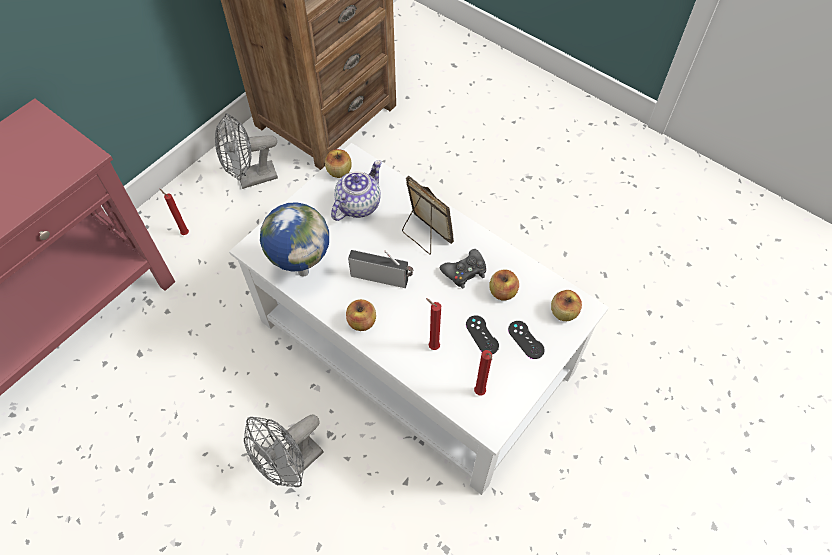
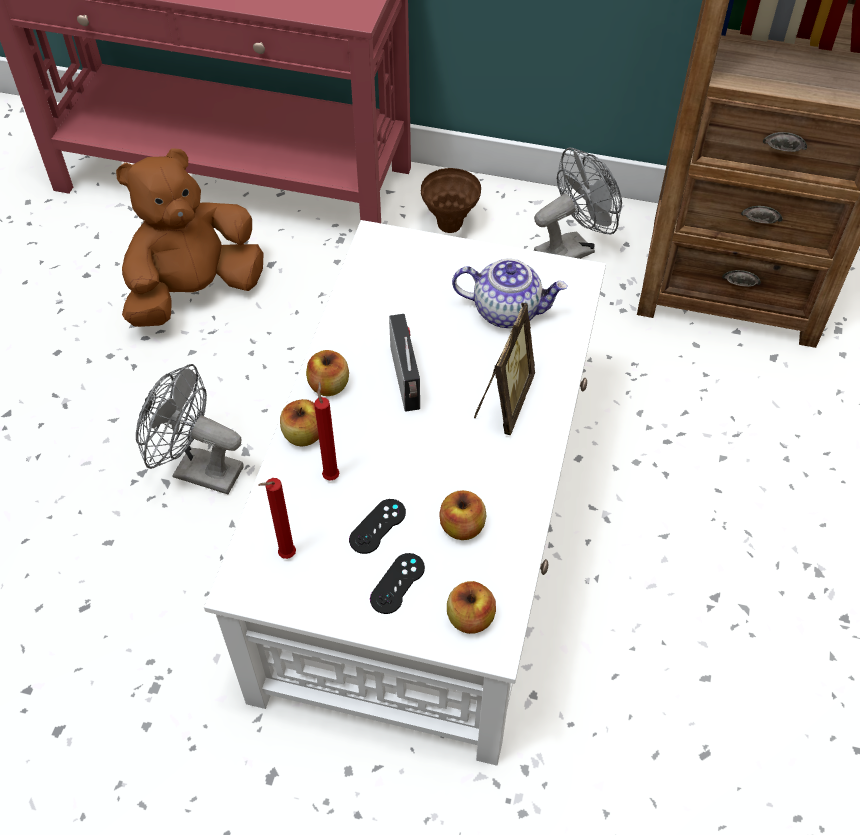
camera: 65 degrees right, 5 degrees down
red candle [160,189,189,235] -> brown vase [421,168,481,233]
grey fan [215,113,278,189] -> grey fan turned 105 degrees clockwise [534,148,622,259]
globe [260,202,329,276] -> none
apple [325,149,351,178] -> apple moved to [280,399,319,446]
black game controller [440,249,486,288] -> none
none -> brown plush toy [116,148,264,327]

